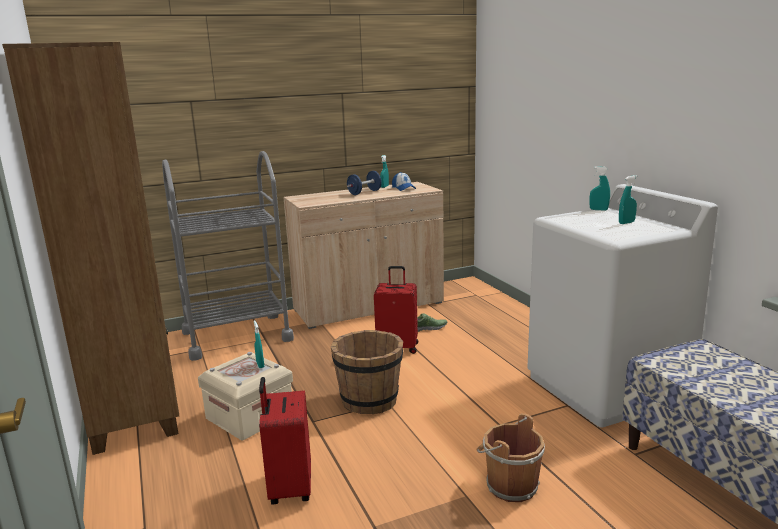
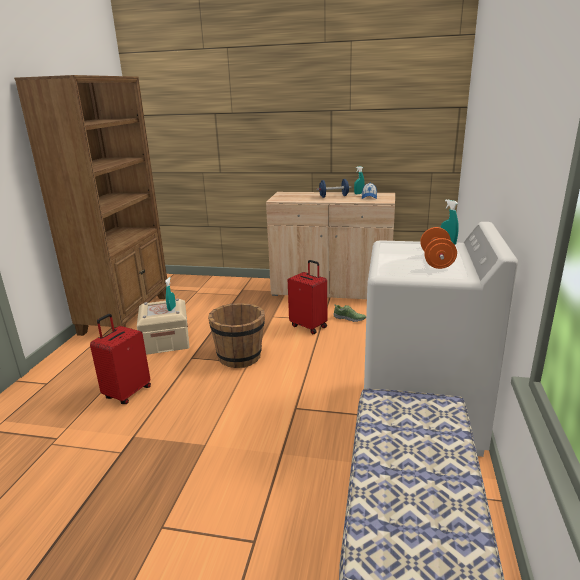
camera: 35 degrees right, 5 degrees up
grey cart [162,151,294,361] -> none
brown bucket [476,413,545,502] -> none
turquoise spray bottle [619,175,637,224] -> orange dumbbell [420,227,457,269]

